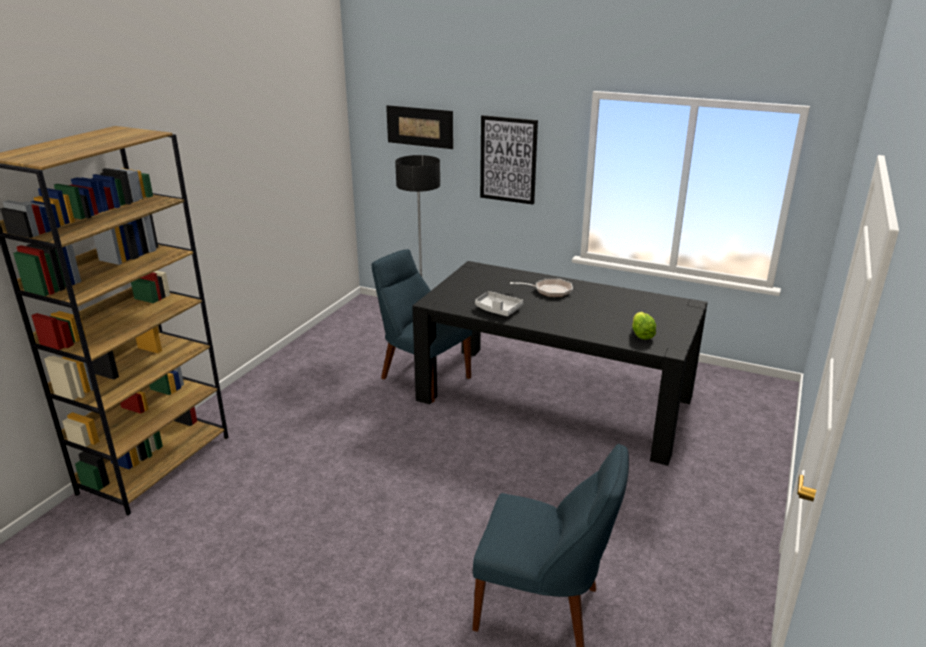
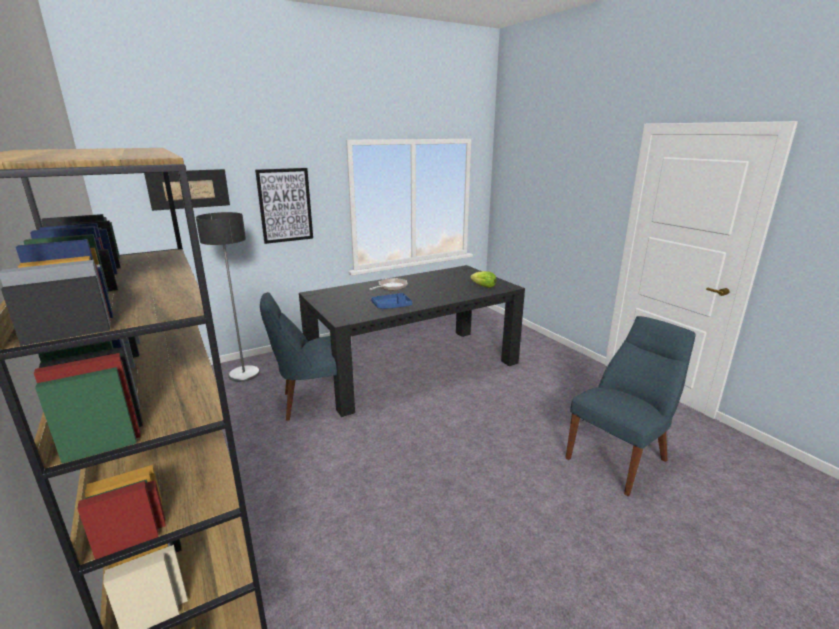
camera: 55 degrees left, 5 degrees down
grey tray [475,291,524,316] -> blue tray [371,293,413,308]

